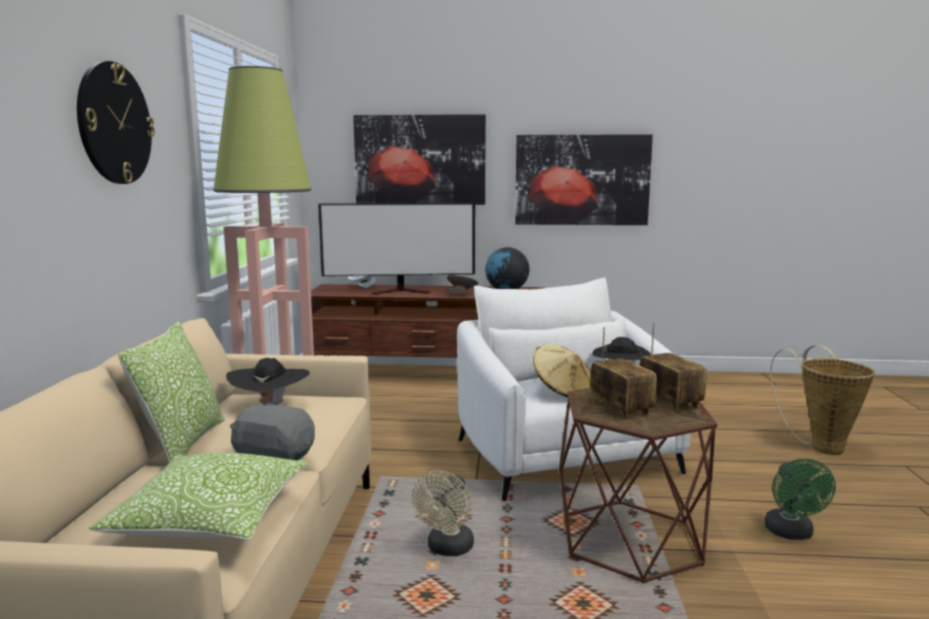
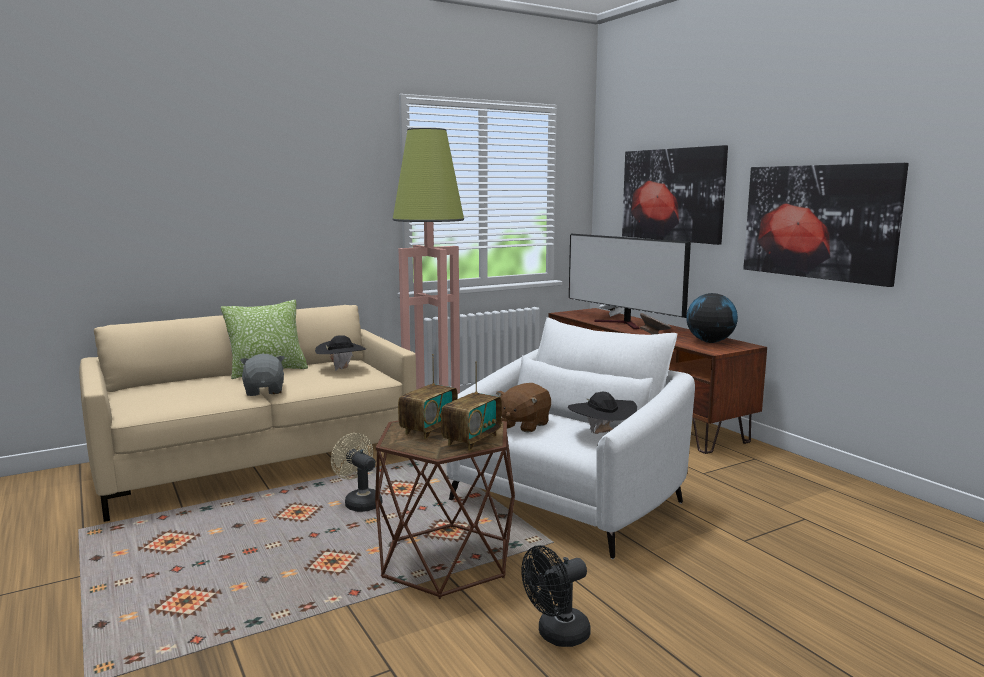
camera: 55 degrees right, 0 degrees up
wall clock [77,61,155,184] -> none
pillow [89,453,308,541] -> none
beige fan [412,470,474,556] -> beige fan turned 60 degrees clockwise [331,433,382,512]
beige hat [533,344,590,398] -> brown plush toy [496,383,551,433]
green fan [765,458,836,540] -> black fan [521,545,591,647]
basket [770,345,875,455] -> none

